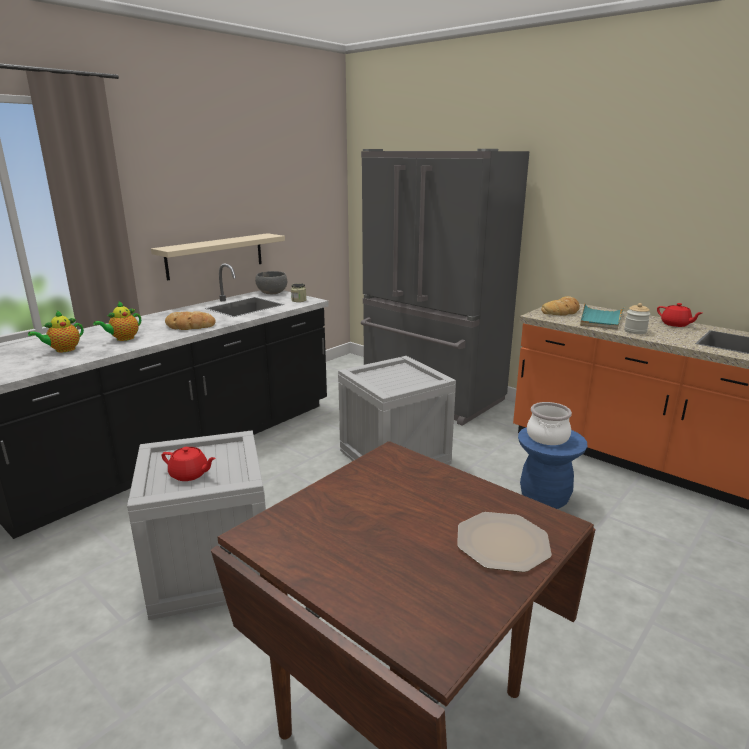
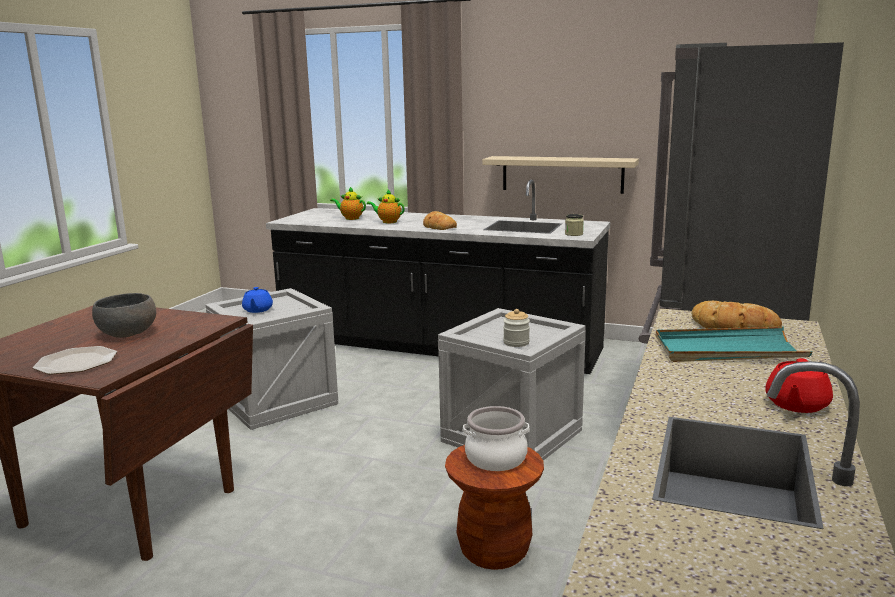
camera: 70 degrees right, 5 degrees down
red teapot [162,447,216,481] -> blue teapot [242,287,273,313]
grey bowl [255,271,287,294] -> grey bowl moved to [92,293,156,338]
blue stool [518,427,587,509] -> brown stool [445,445,544,570]
jar [624,303,650,334] -> jar moved to [503,309,530,347]

